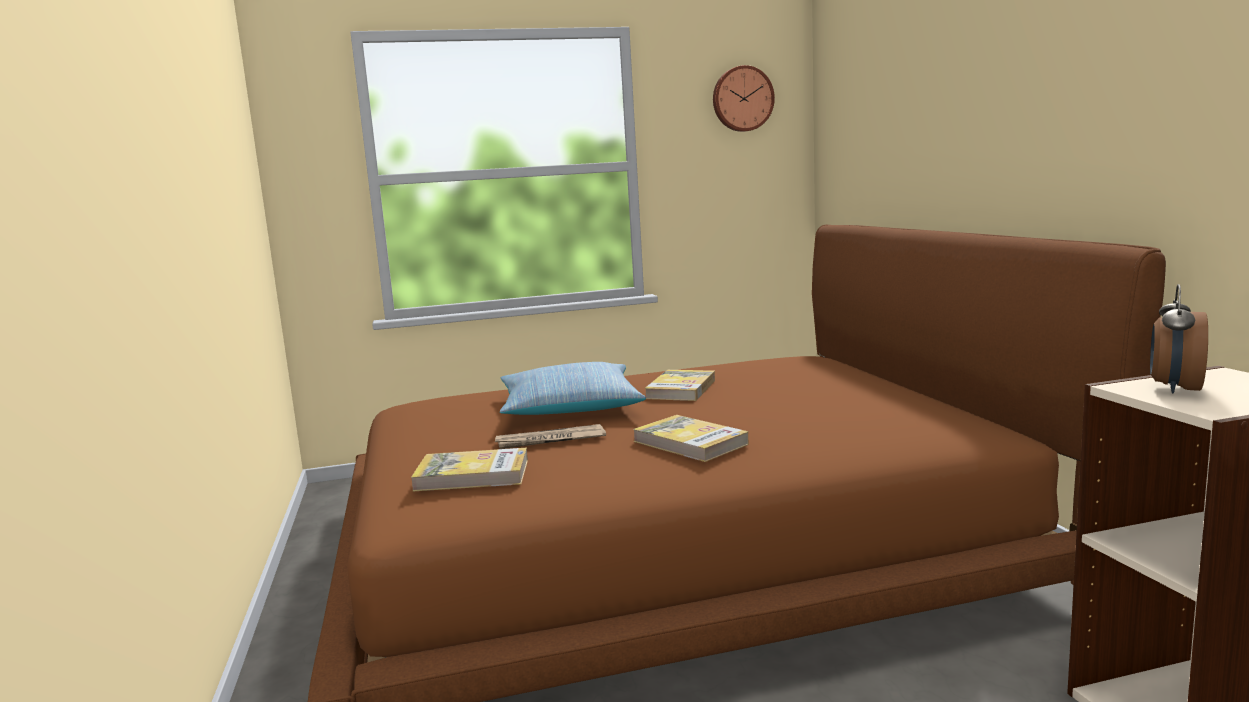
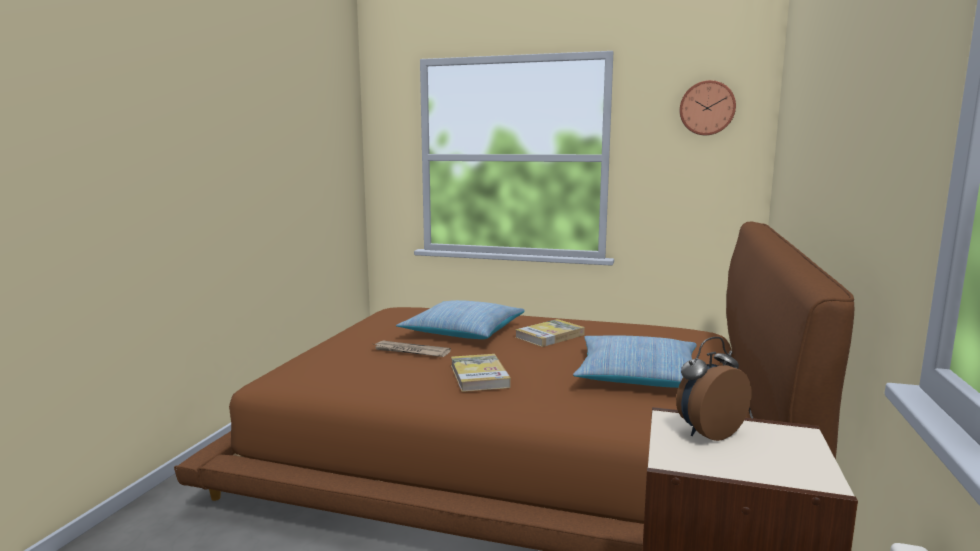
camera: 30 degrees right, 0 degrees up
book [411,448,528,491] -> none
none -> pillow [573,335,696,388]

